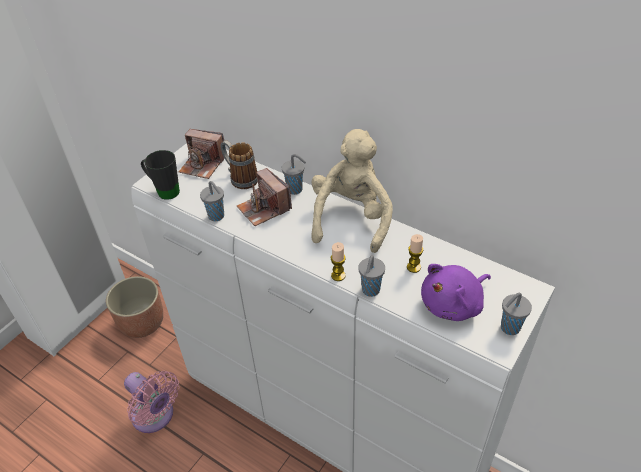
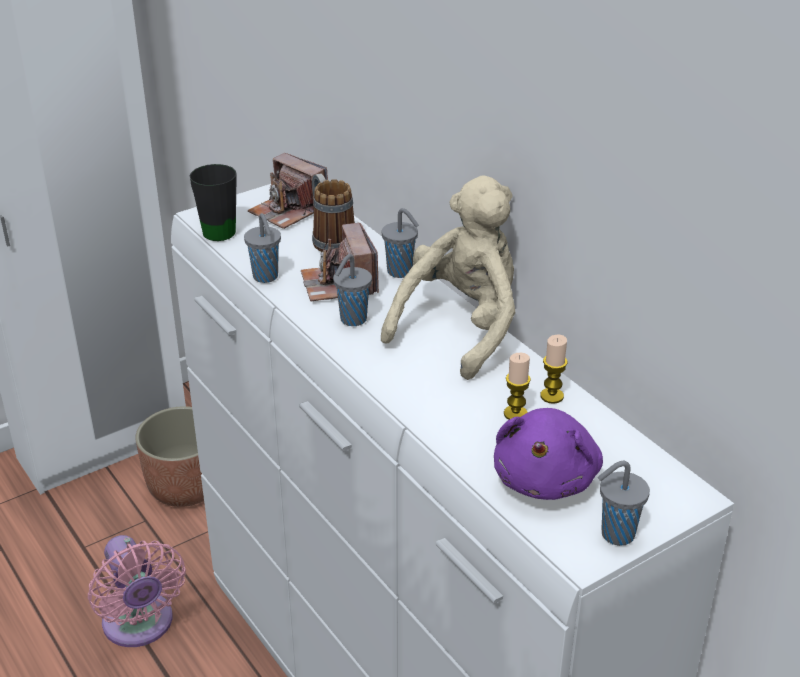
camera: 20 degrees right, 10 degrees down
candle [331,242,346,281] -> candle moved to [540,335,567,404]
grey cup [358,255,385,297] -> grey cup moved to [333,254,372,326]
purple plush toy [421,264,491,321] -> purple plush toy turned 60 degrees counterclockwise [494,408,603,500]

